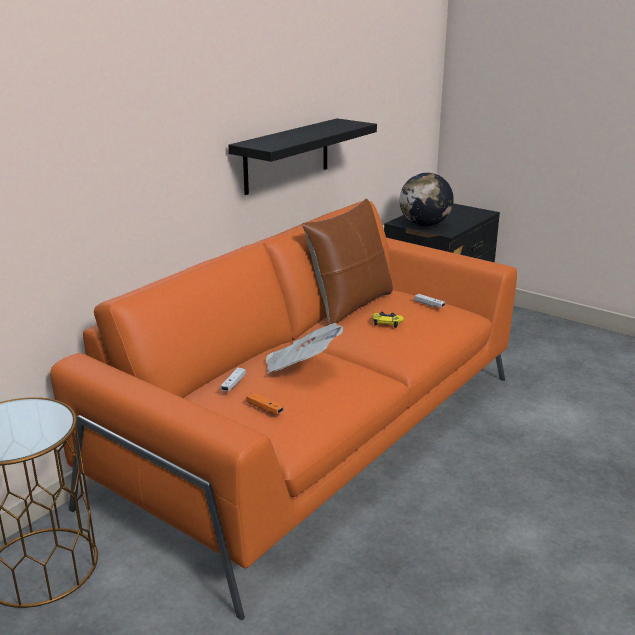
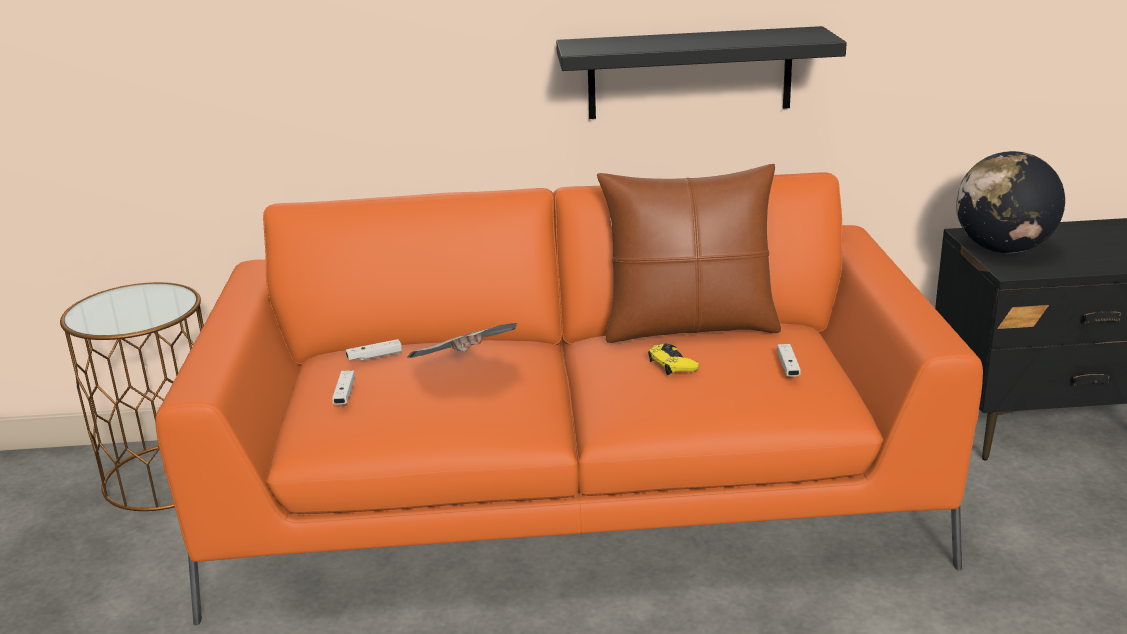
camera: 50 degrees right, 0 degrees up
orange game controller [247,393,284,414] -> white game controller [332,370,355,405]

